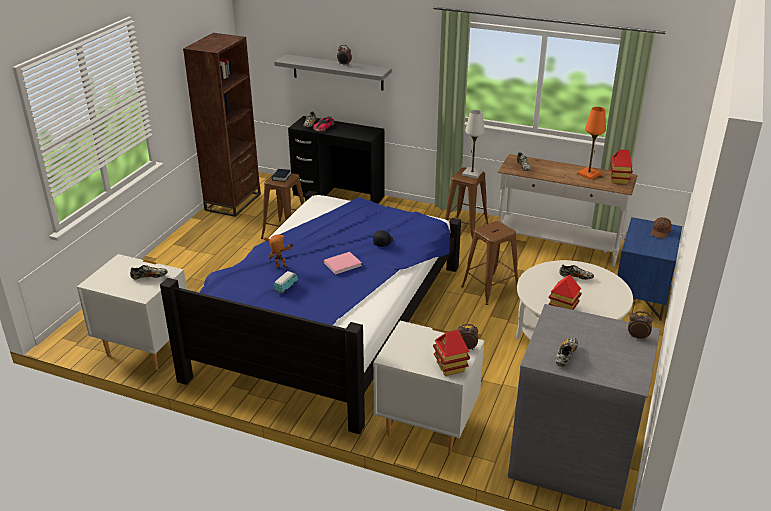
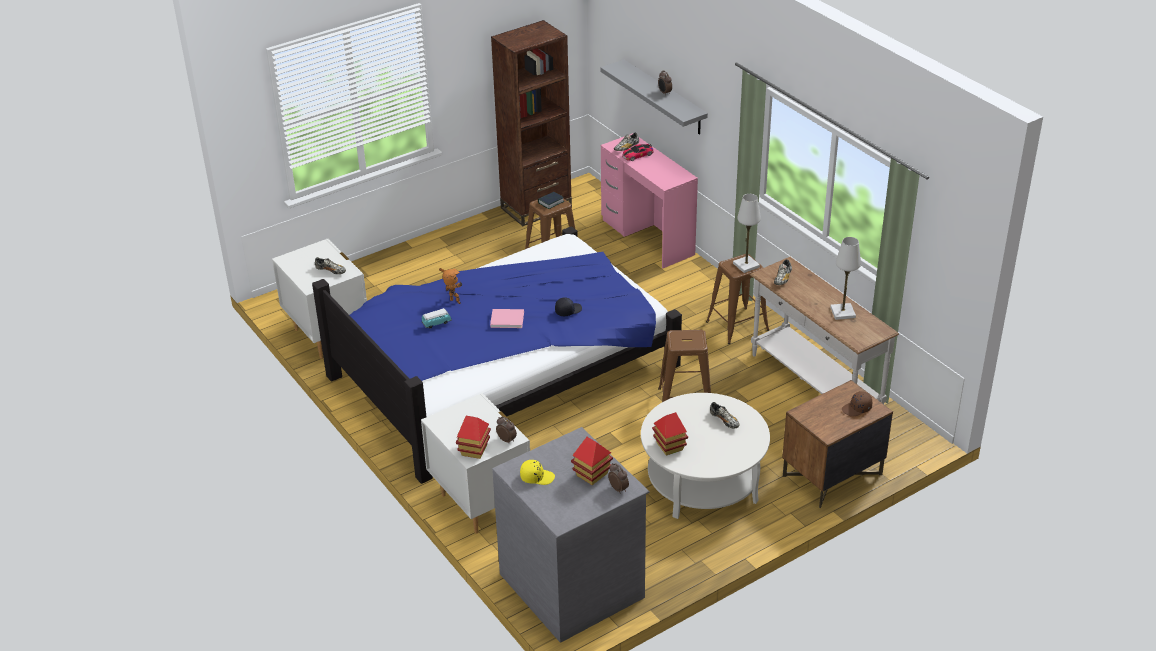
camera: 35 degrees right, 5 degrees up
black desk [288,116,384,204] -> pink desk [601,133,698,268]
shoe [555,338,578,367] -> yellow cap [520,460,555,485]
orange table lamp [577,107,606,180] -> white table lamp [830,237,861,320]
toy house [610,150,633,184] -> toy house moved to [571,437,613,485]
blue nightstand [617,217,682,321] -> brown nightstand [782,380,893,508]

